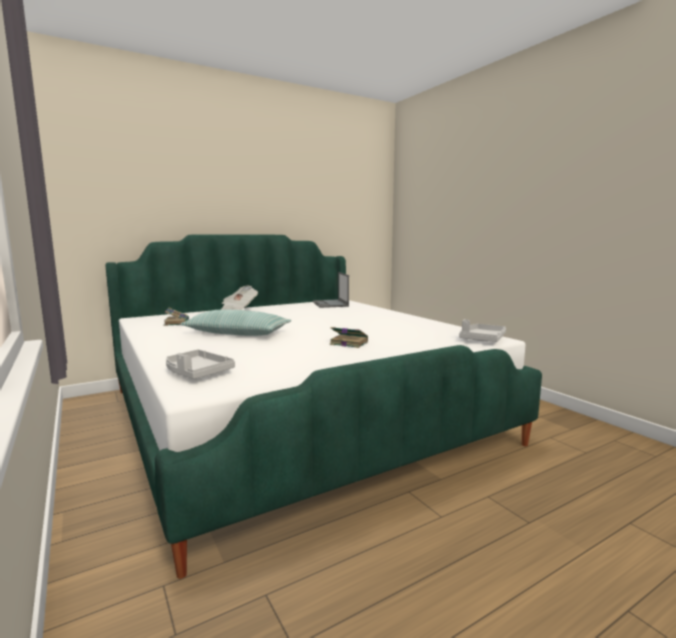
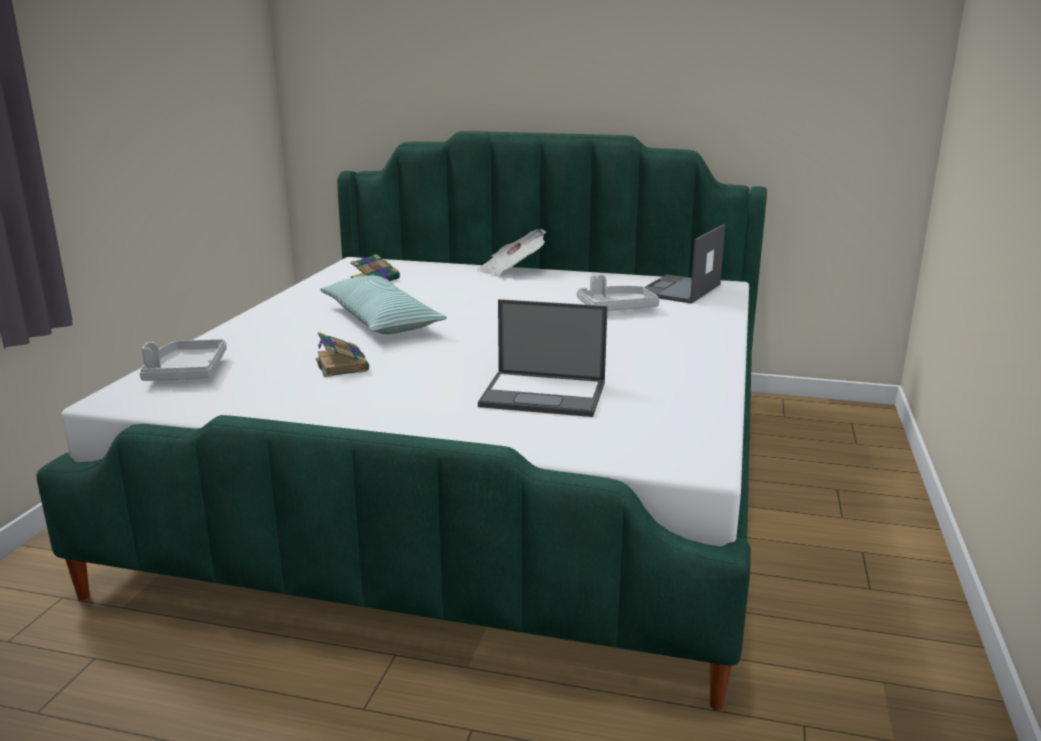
camera: 45 degrees right, 10 degrees up
book [330,327,368,348] -> book moved to [316,332,369,377]
grey tray [459,319,506,342] -> grey tray moved to [577,275,659,311]
none -> laptop [478,299,608,417]

